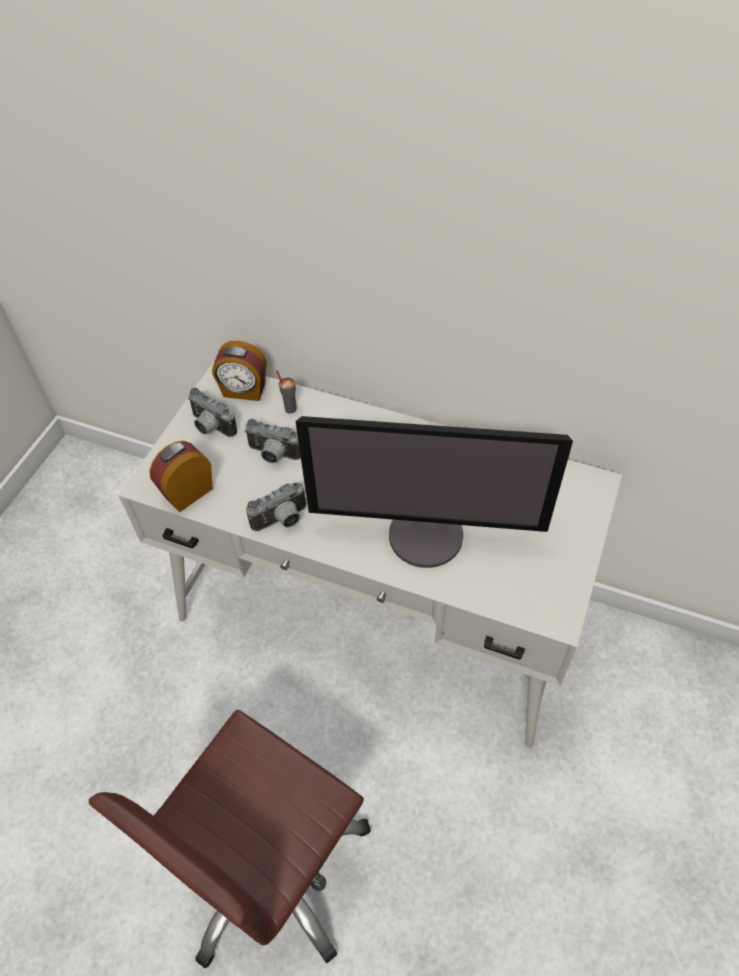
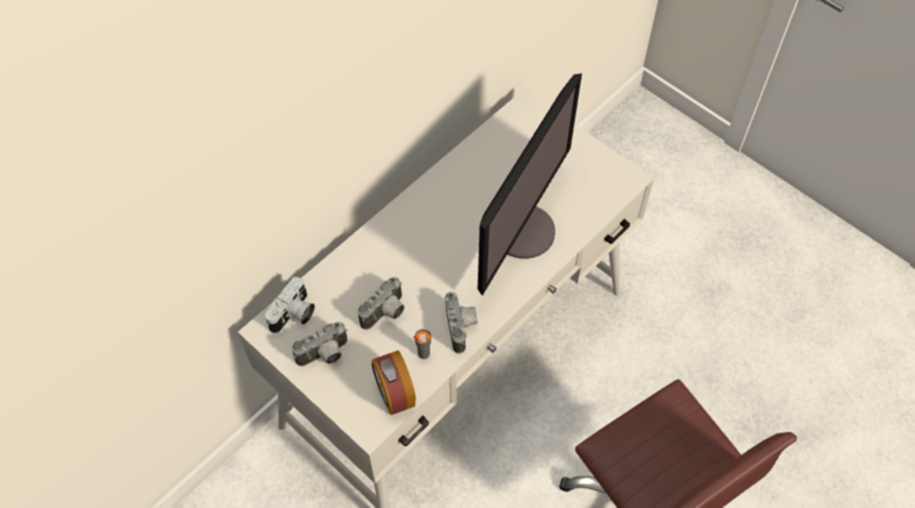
camera: 70 degrees left, 5 degrees up
alarm clock [212,341,267,401] -> camera [265,277,315,333]
grey cup [277,371,297,413] -> grey cup moved to [413,329,431,359]

